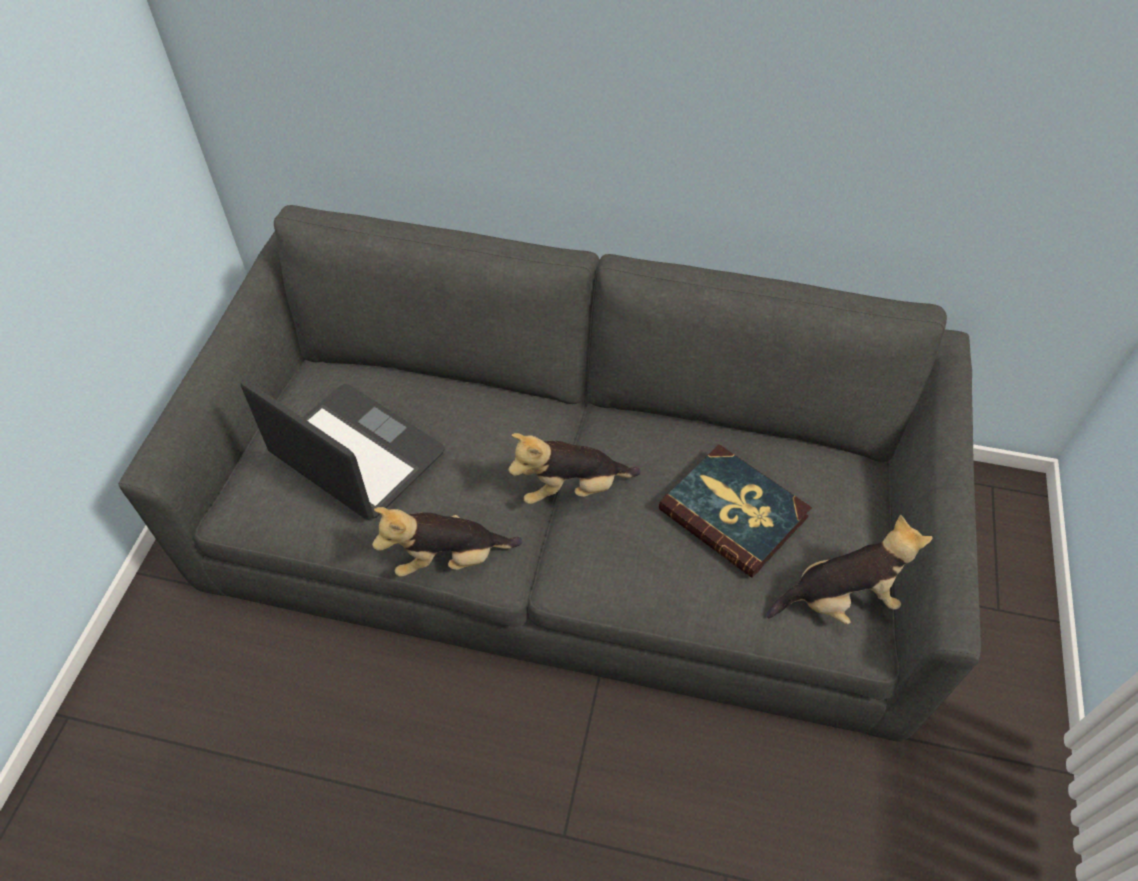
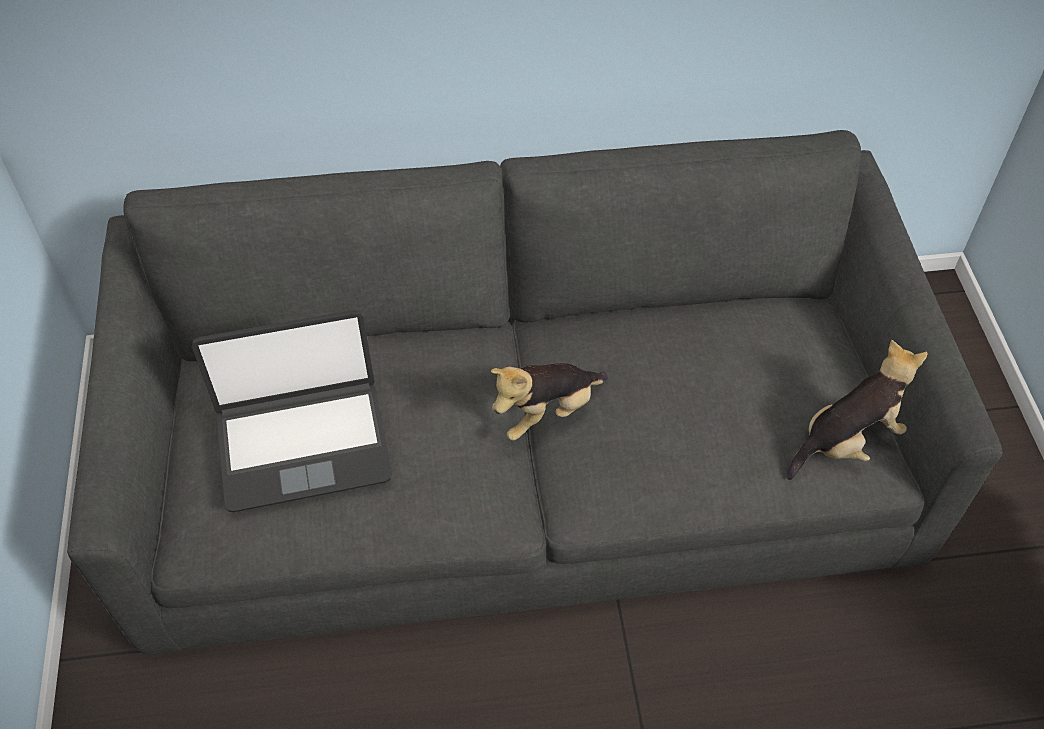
camera: 20 degrees left, 0 degrees up
laptop [241,379,445,519] -> laptop turned 150 degrees clockwise [192,310,392,512]
plush toy [372,507,523,577] -> none
book [659,444,812,578] -> none

